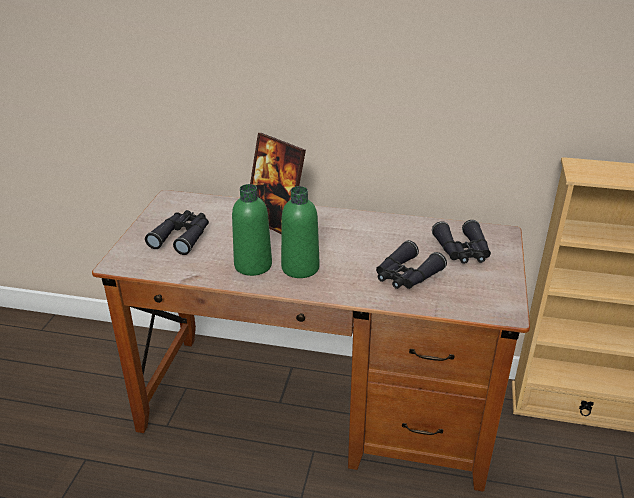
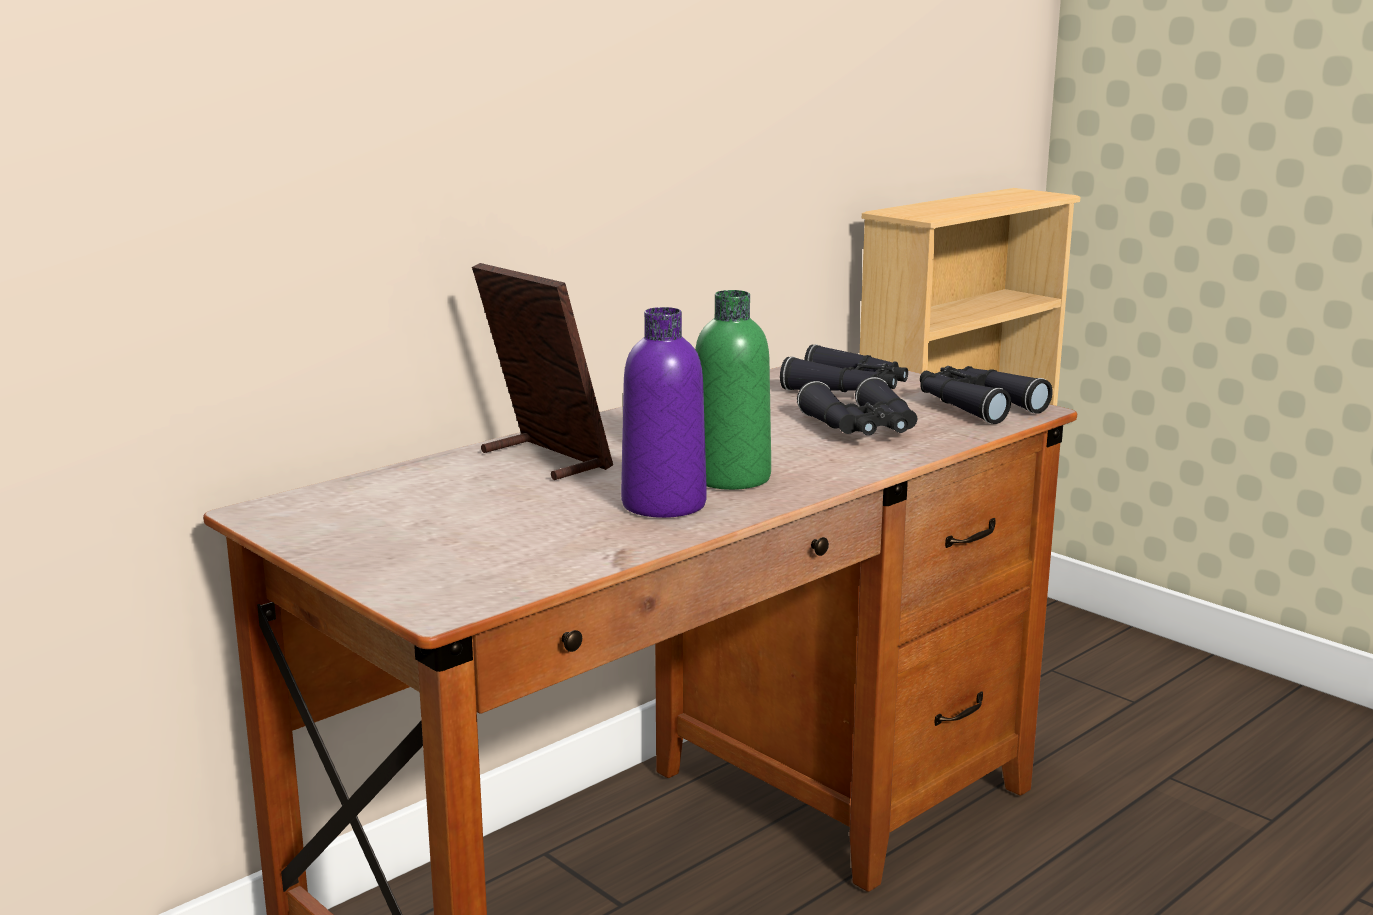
camera: 55 degrees left, 15 degrees down
black binoculars [145,210,209,255] -> black binoculars moved to [920,366,1053,424]
green bottle [232,184,272,276] -> purple bottle [621,307,707,518]
picture frame [250,133,306,234] -> picture frame turned 120 degrees counterclockwise [472,263,613,480]

